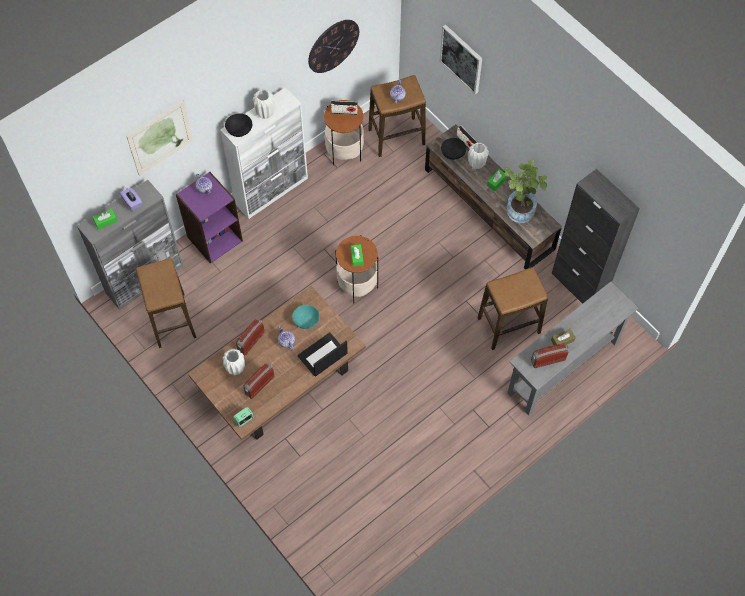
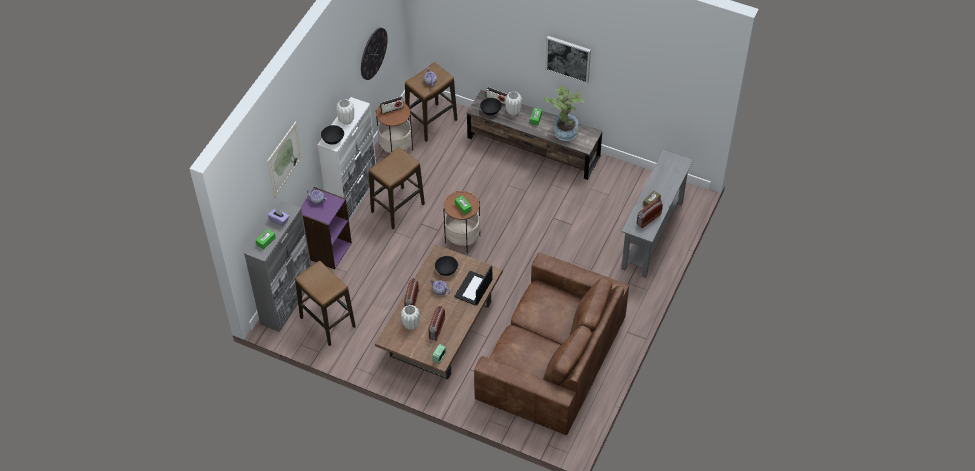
camera: 25 degrees left, 10 degrees down
turquoise bowl [292,305,320,329] -> black bowl [435,256,458,276]
picture [440,24,482,94] -> picture moved to [546,36,591,84]
stool [477,267,548,350] -> stool moved to [369,147,425,229]
black cabinet [552,169,640,304] -> none
none -> brown sofa [474,253,629,435]

